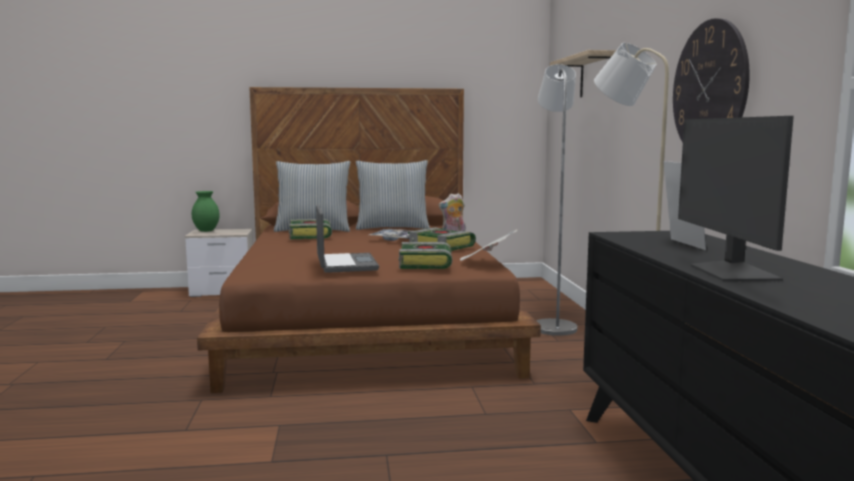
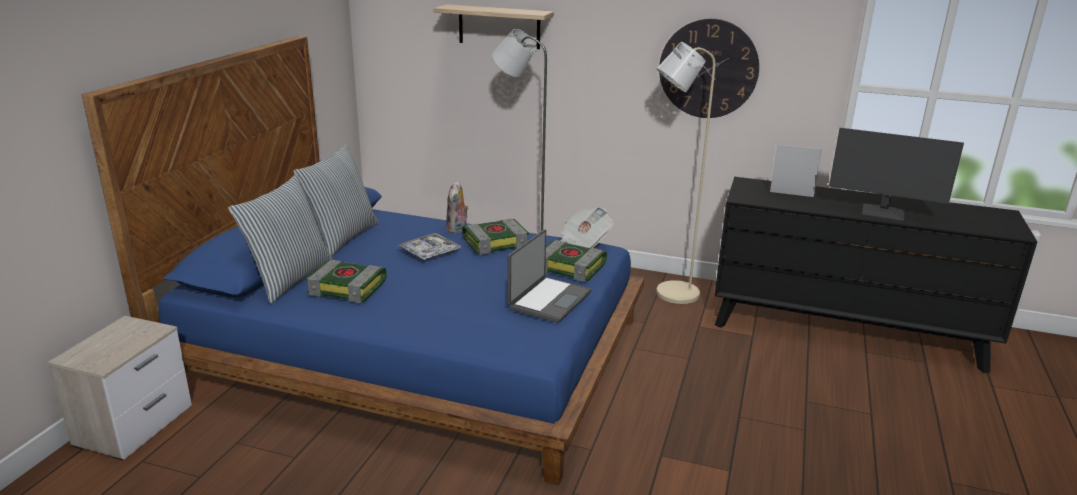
camera: 65 degrees left, 15 degrees up
green vase [192,191,220,232] -> none
brown bed [197,87,541,393] -> blue bed [82,36,644,485]
laptop [316,205,379,273] -> laptop turned 105 degrees clockwise [508,229,591,323]

